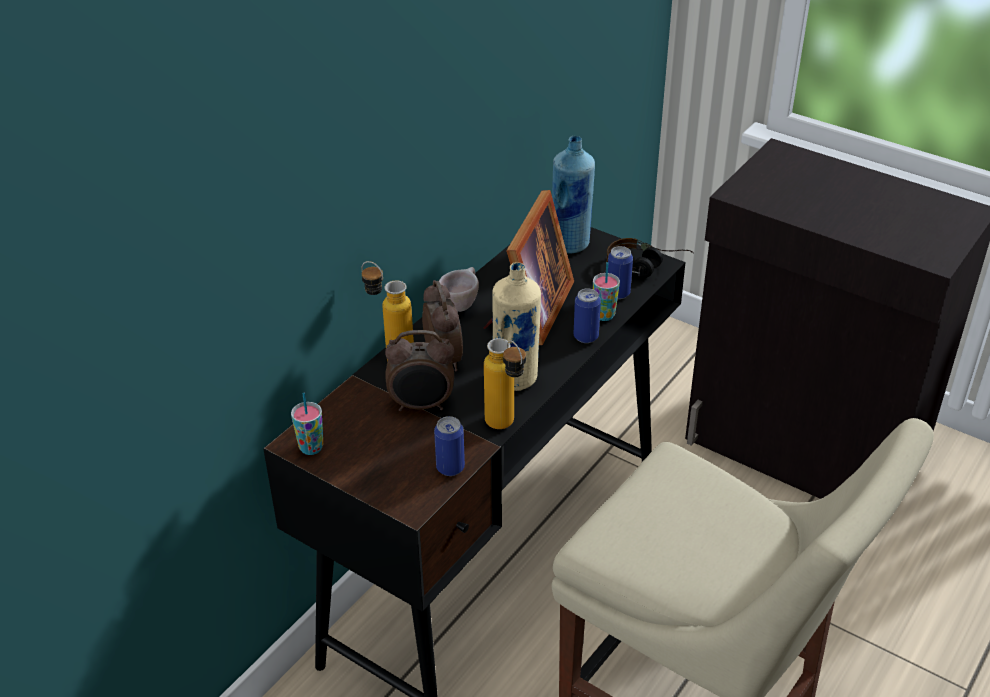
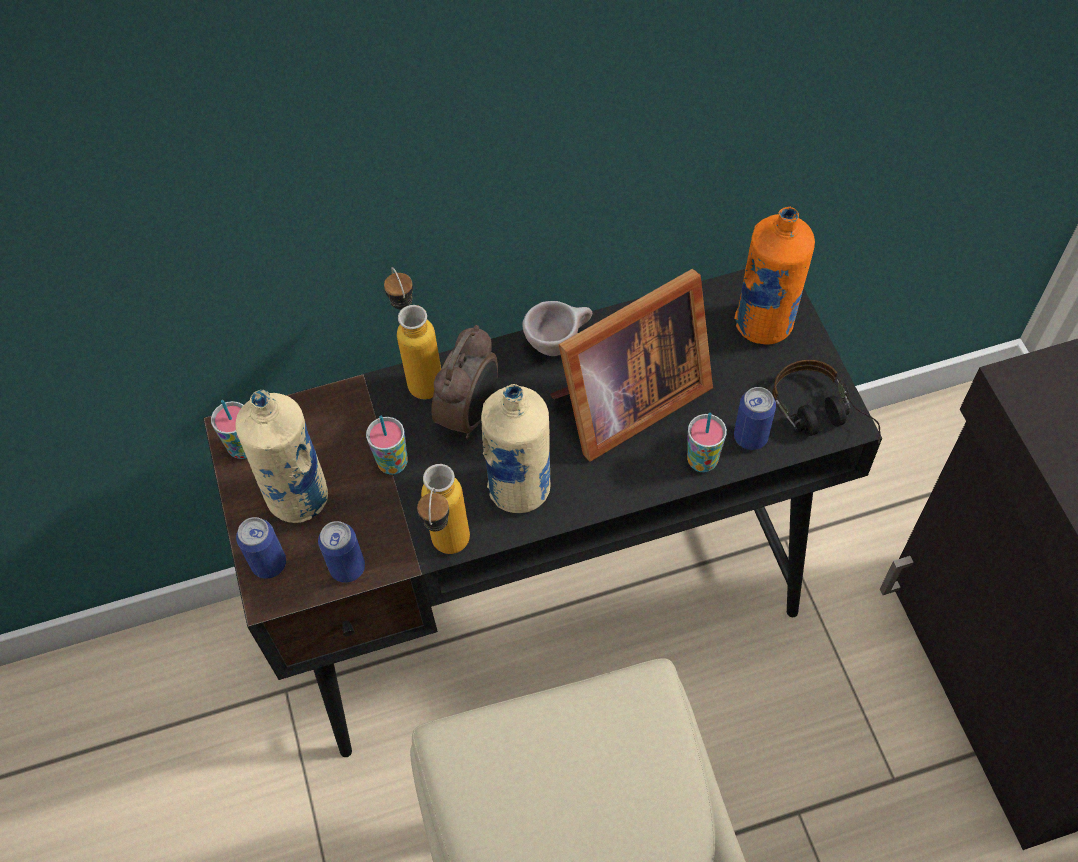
camera: 40 degrees right, 20 degrees up
alarm clock [385,330,454,411] -> cup [366,416,408,475]
blue bottle [552,136,595,253] -> orange bottle [734,207,815,345]
can [574,288,601,343] -> can moved to [236,517,286,579]
none -> beige bottle [236,390,328,523]

